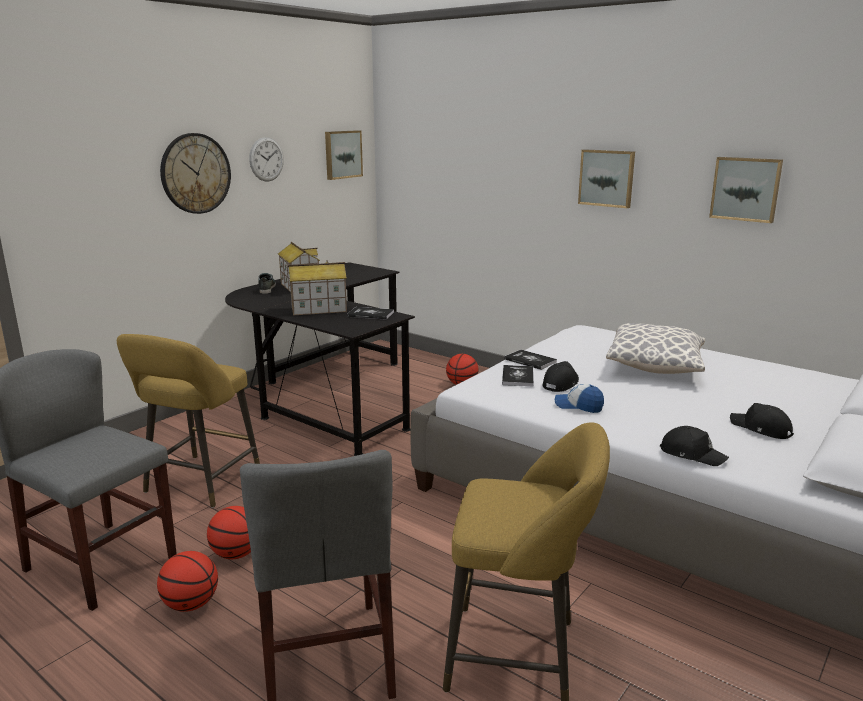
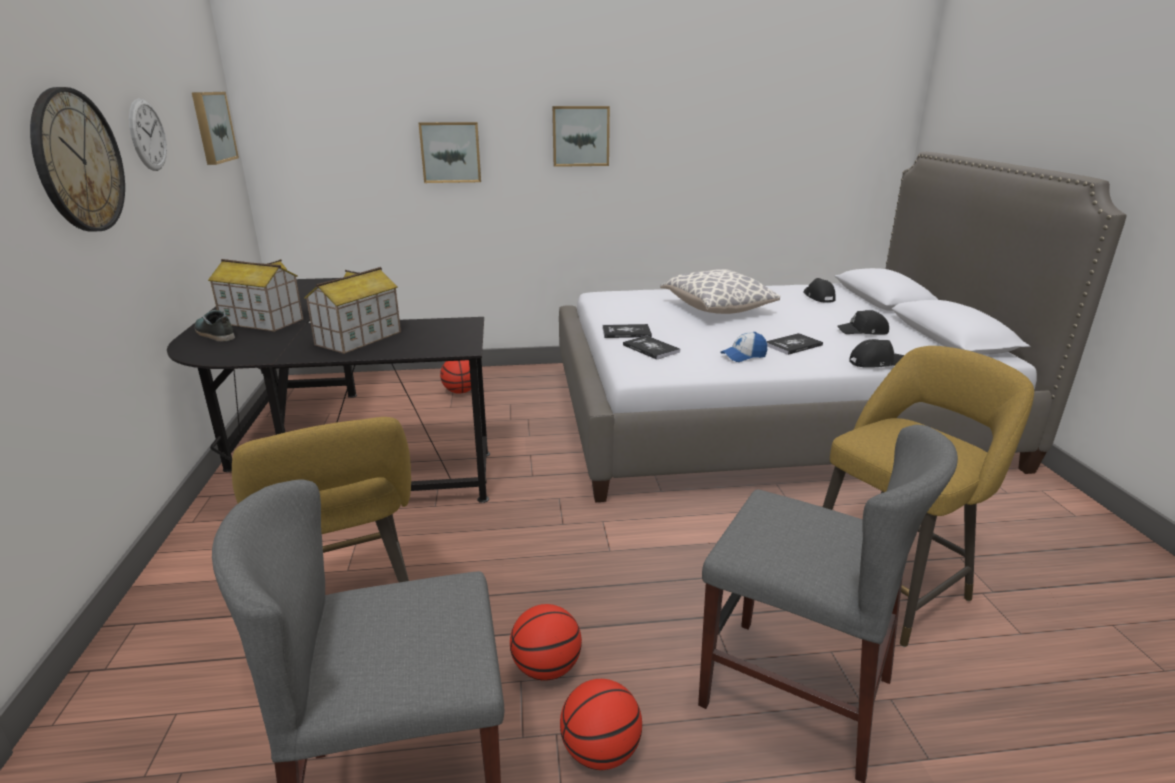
camera: 45 degrees left, 5 degrees up
book [347,307,394,320] -> book moved to [766,333,823,355]
black cap [542,361,579,392] -> black cap moved to [804,278,836,303]
picture [709,157,783,223] -> picture moved to [419,122,481,183]

